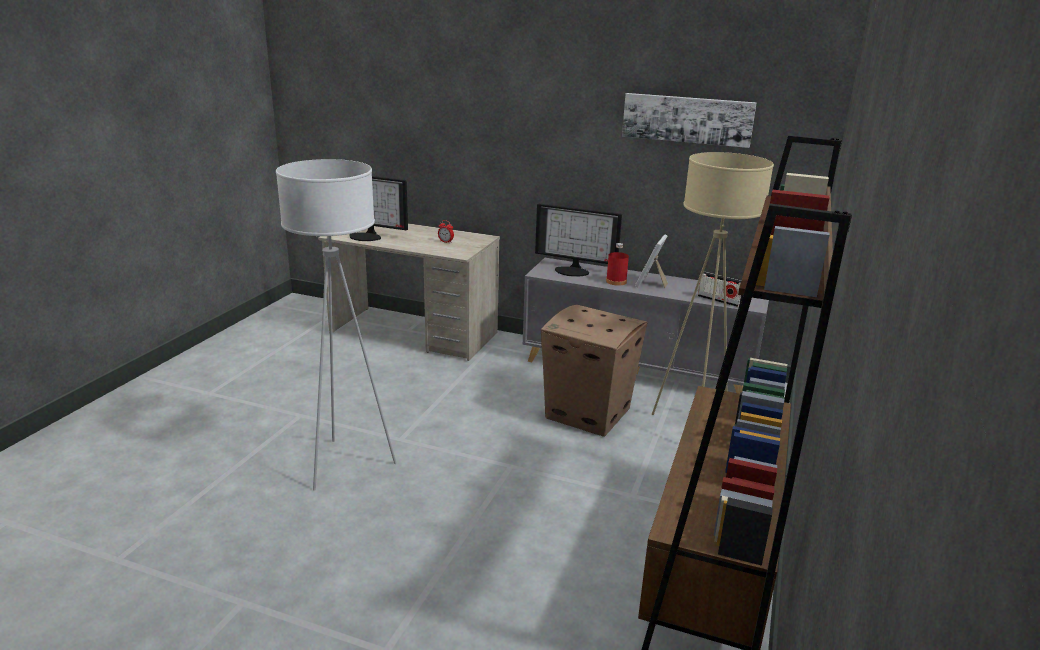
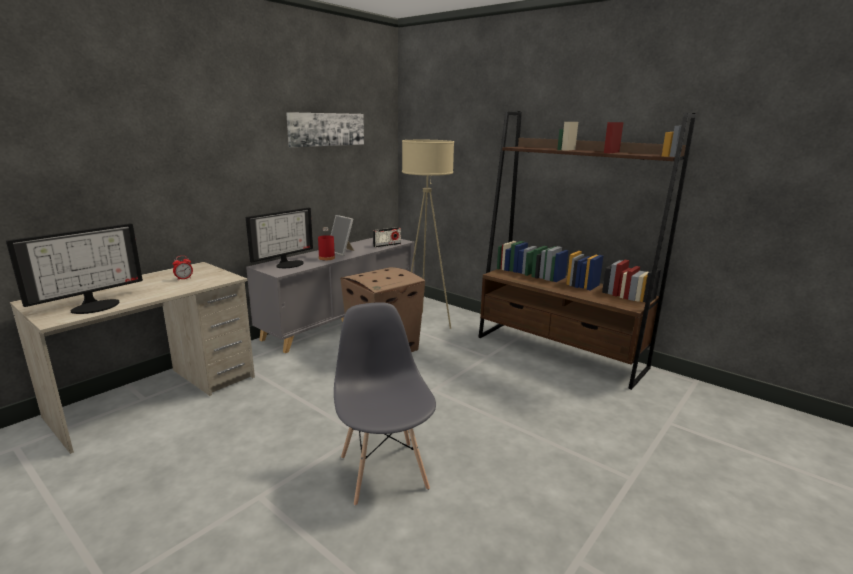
camera: 70 degrees left, 5 degrees down
white floor lamp [276,159,397,490] -> grey chair [334,302,436,506]

